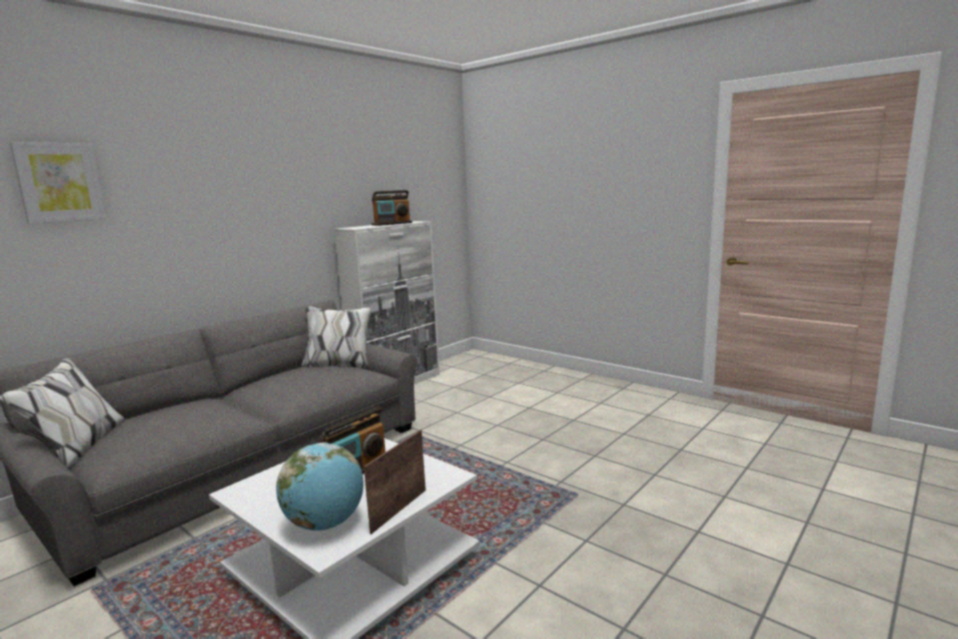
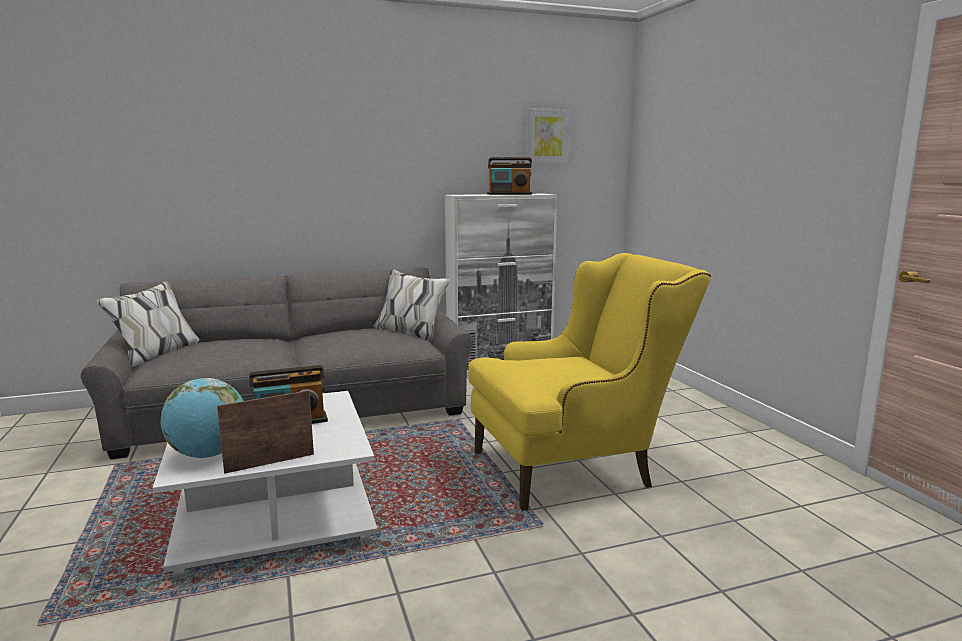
camera: 30 degrees right, 0 degrees up
picture [10,142,106,224] -> picture moved to [526,108,570,164]
none -> yellow armchair [468,253,711,511]

